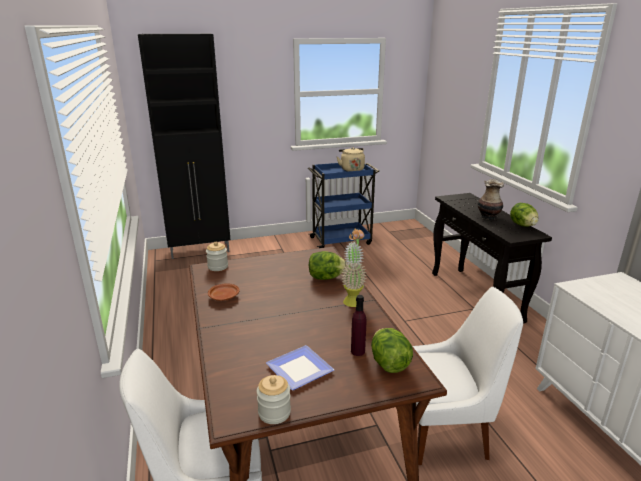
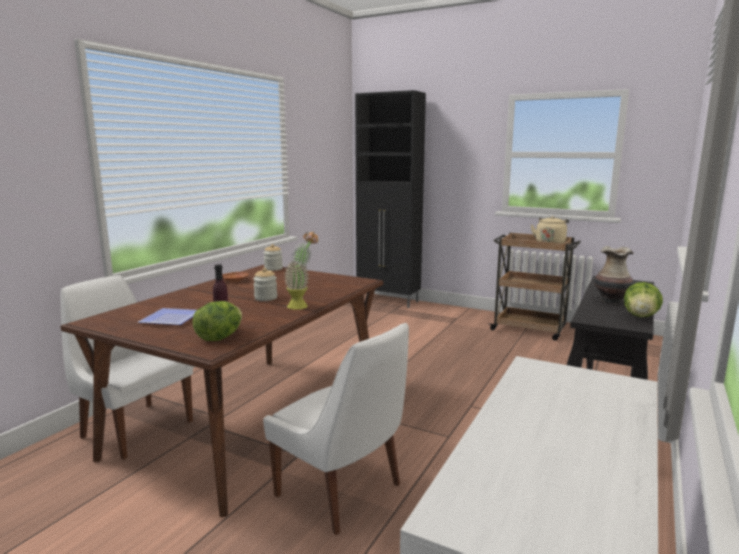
camera: 45 degrees right, 10 degrees down
jar [257,375,291,424] -> jar moved to [253,268,277,301]
blue cart [308,163,379,248] -> brown cart [488,233,581,341]
lettuce [309,251,347,280] -> none

